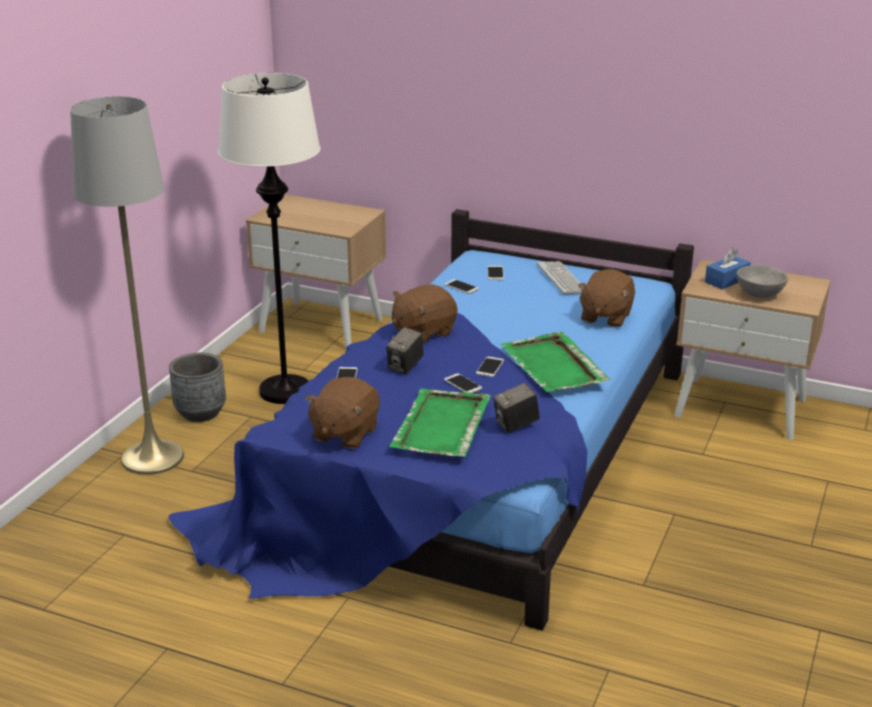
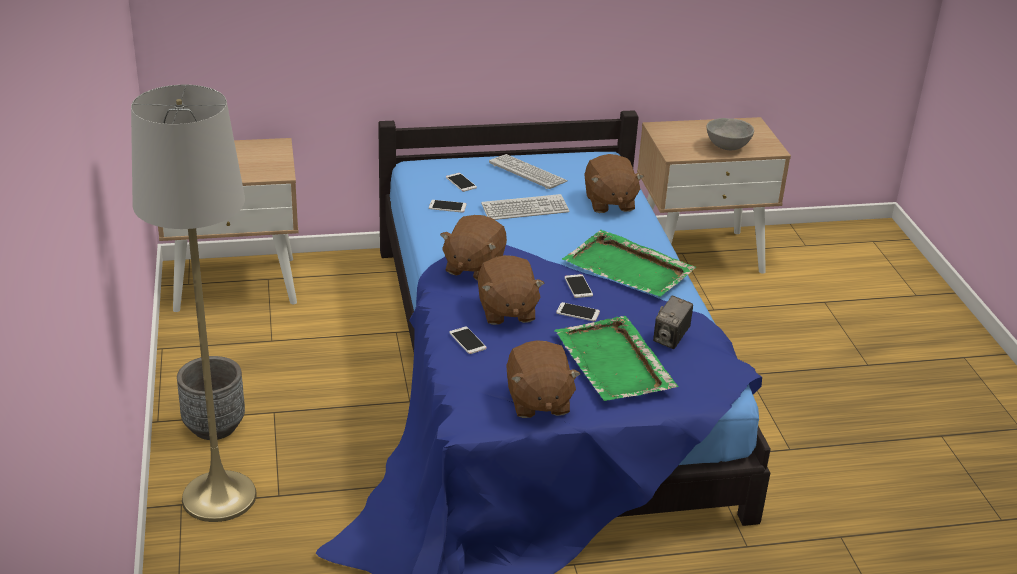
camera: 35 degrees left, 5 degrees up
white floor lamp [218,73,321,404] -> none
camera [387,327,424,375] -> brown plush toy [478,255,544,325]
blue tissue box [705,248,751,289] -> none
none -> keyboard [481,194,569,220]

